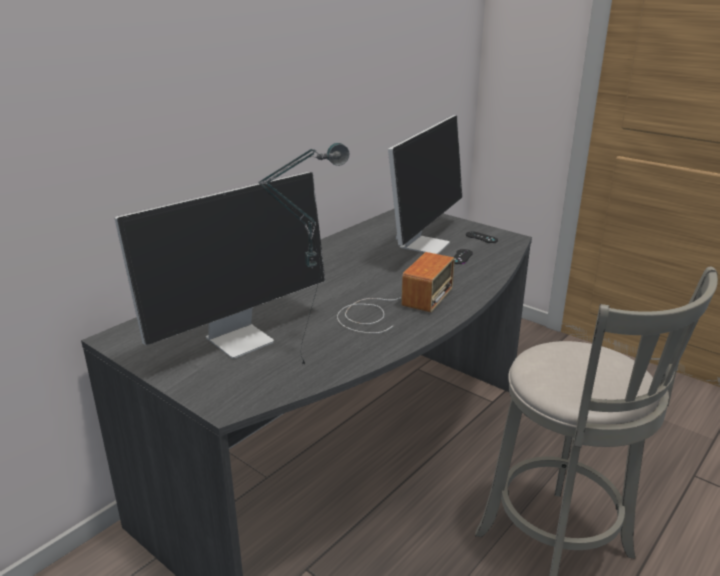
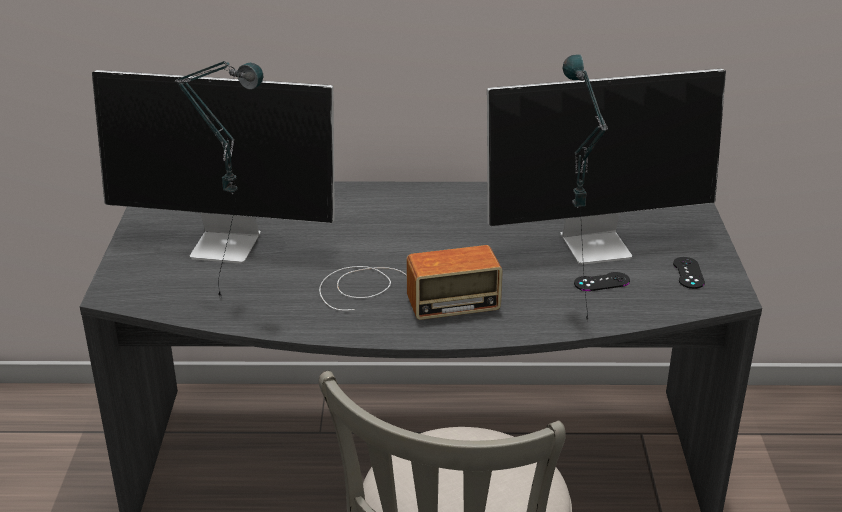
camera: 50 degrees right, 5 degrees up
none -> table lamp [563,54,608,321]

